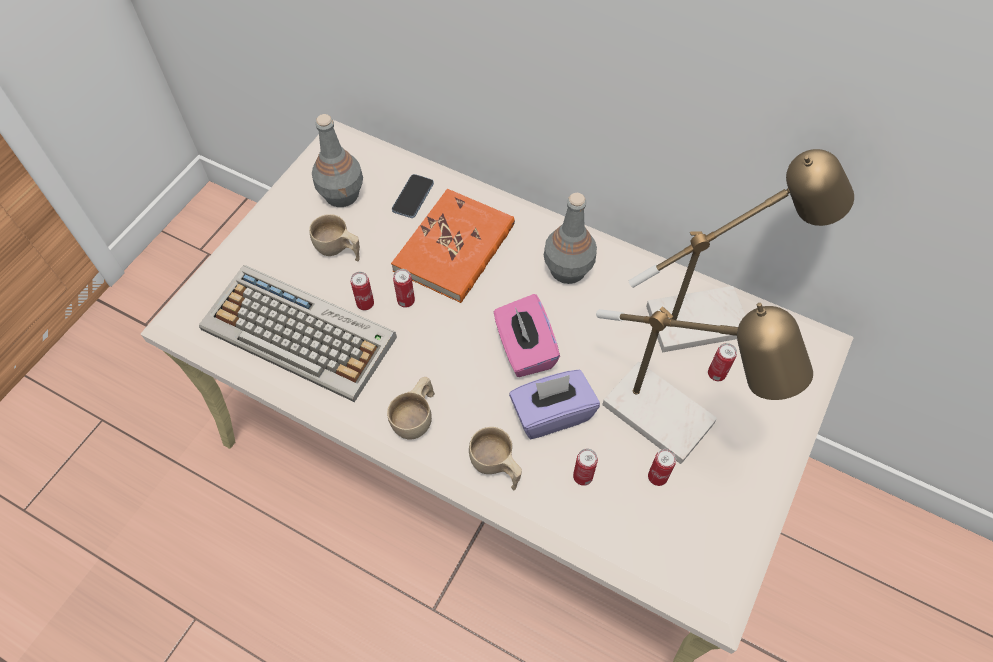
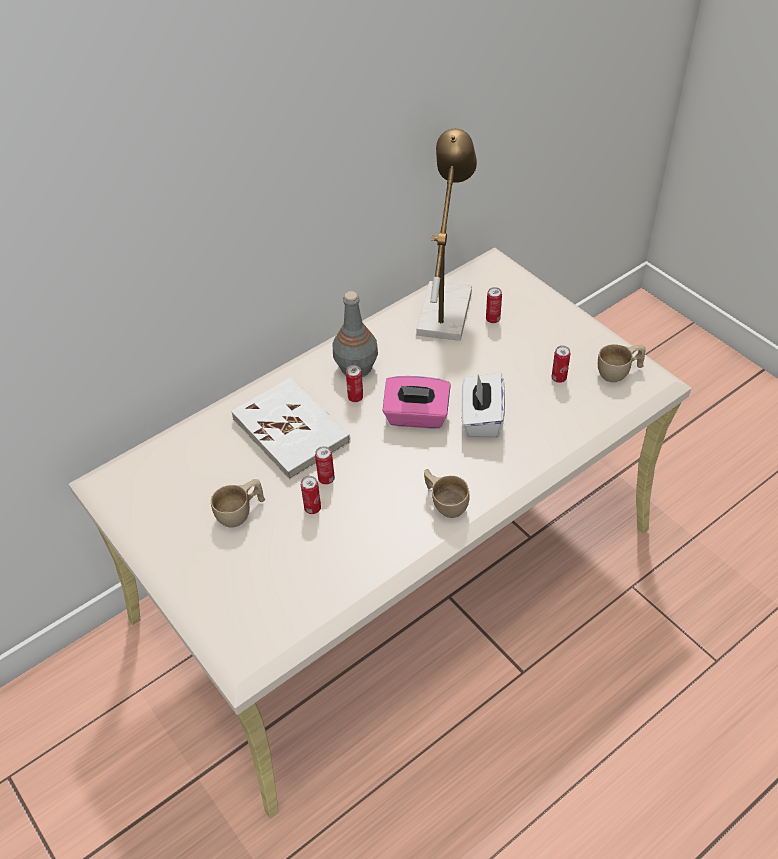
camera: 65 degrees left, 10 degrees down
keyboard [199,265,397,402] -> none
grey bottle [312,114,363,207] -> none
orange book [391,189,515,303] -> white book [231,377,351,480]
phone [392,174,434,218] -> none
beige cup [469,427,522,491] -> beige cup moved to [598,344,646,382]
purple tissue box [509,370,600,439] -> white tissue box [461,373,505,438]
can [573,449,598,486] -> can moved to [346,365,363,402]
table lamp [596,303,813,464] -> none

